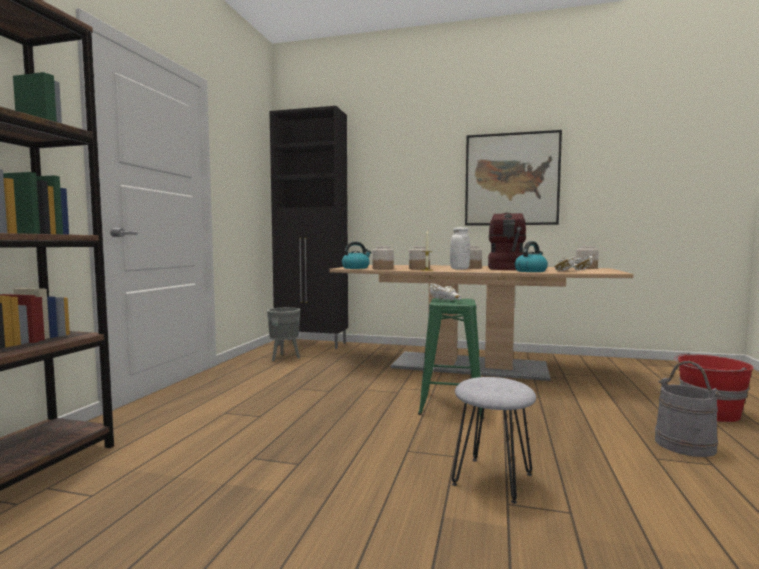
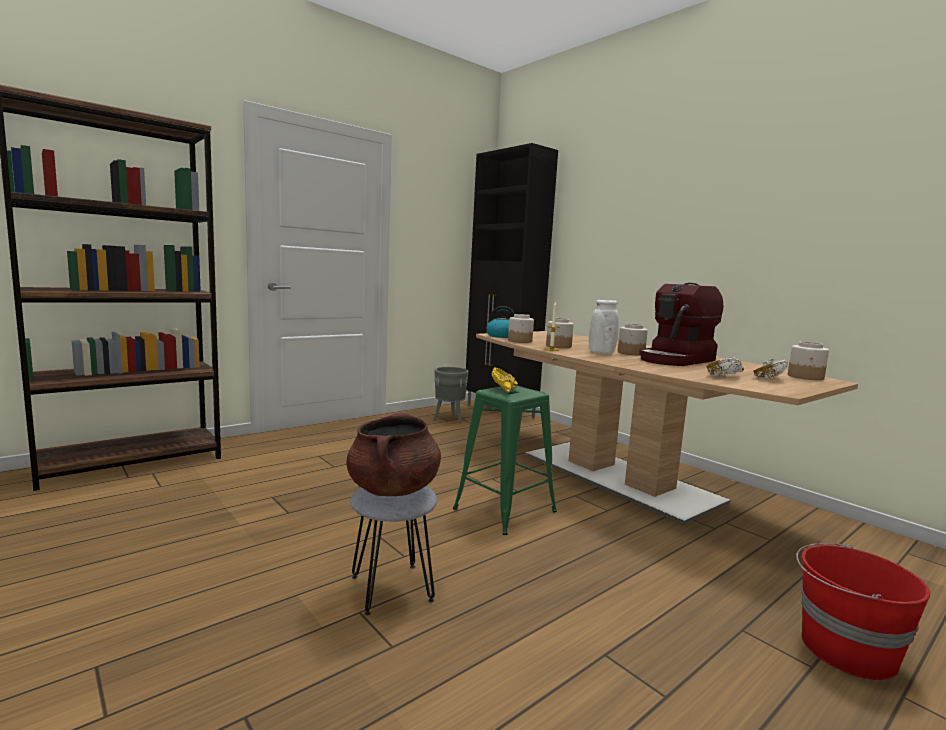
camera: 35 degrees right, 5 degrees up
white bowl [430,283,461,300] -> yellow bowl [492,368,518,392]
picture [465,130,562,226] -> none
kettle [515,241,548,272] -> none
grey bucket [655,361,722,457] -> none
none -> brown cooking pot [346,412,441,496]

